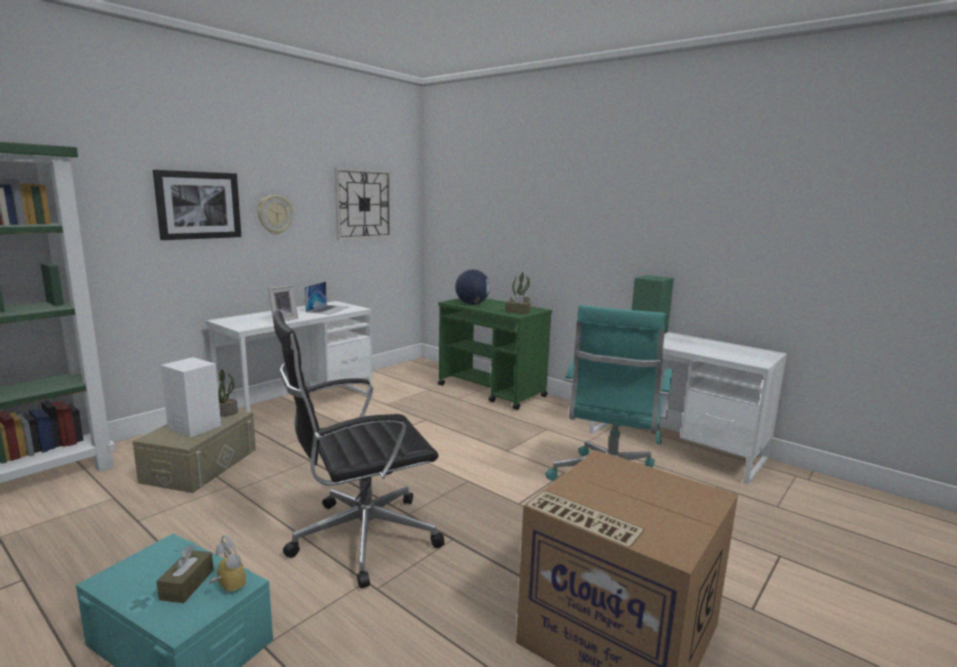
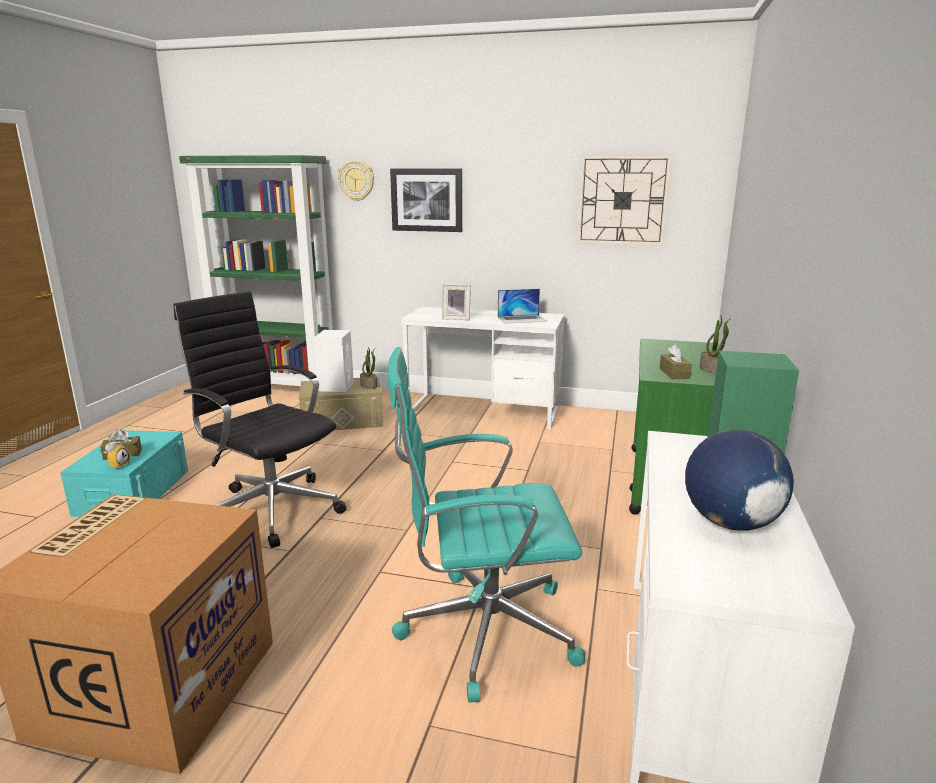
camera: 65 degrees right, 5 degrees up
wall clock [257,195,293,234] -> wall clock moved to [338,160,374,201]
globe [455,269,490,305] -> globe moved to [685,430,794,531]

